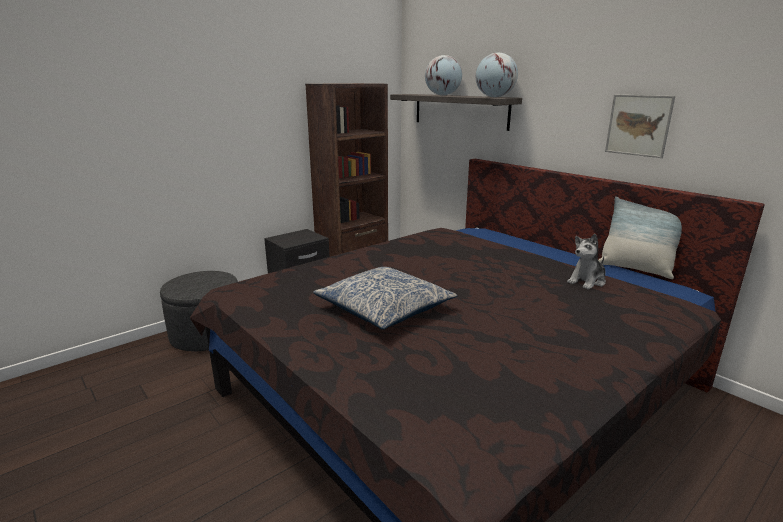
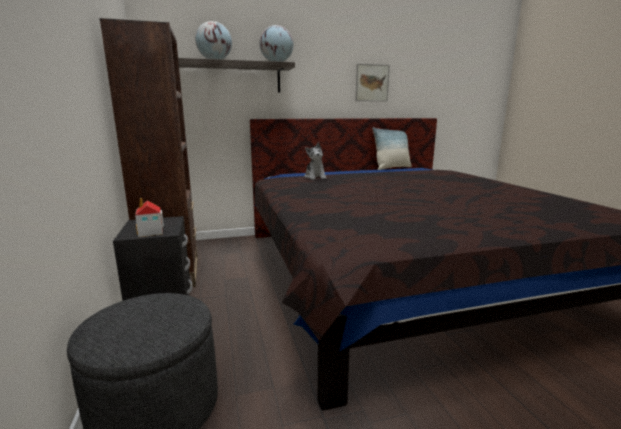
camera: 65 degrees left, 5 degrees down
pillow [313,267,457,330] -> none
plush toy [567,234,606,289] -> plush toy moved to [304,142,326,180]
none -> toy house [135,198,164,237]

